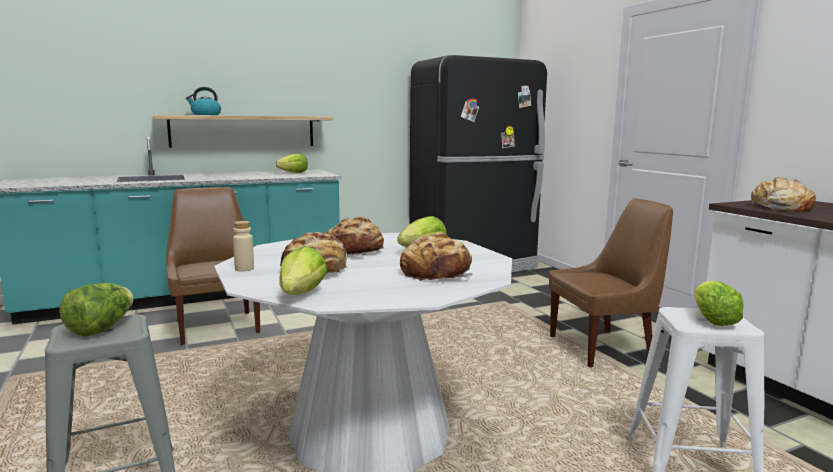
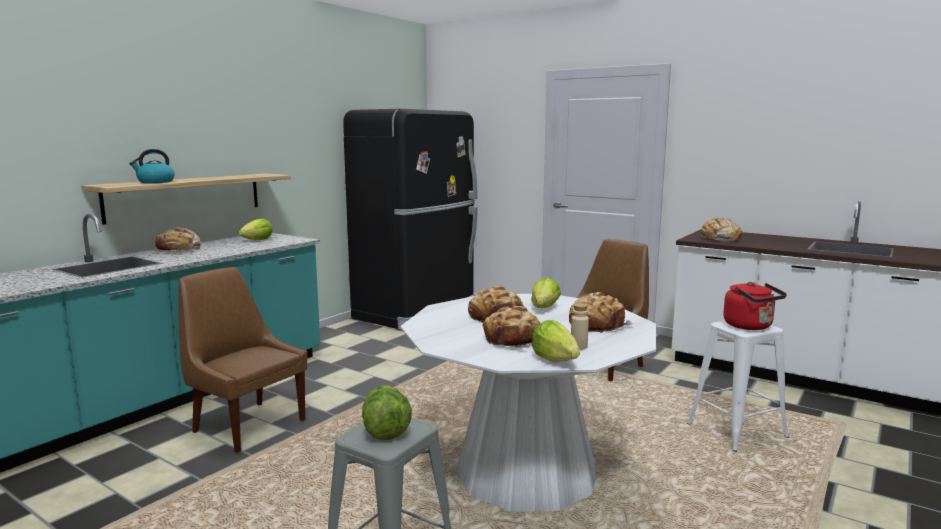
camera: 30 degrees left, 0 degrees up
beige bottle [233,221,254,272] -> beige bottle moved to [571,303,589,350]
lettuce [694,281,743,326] -> red kettle [723,282,787,330]
none -> bread [152,227,201,251]

